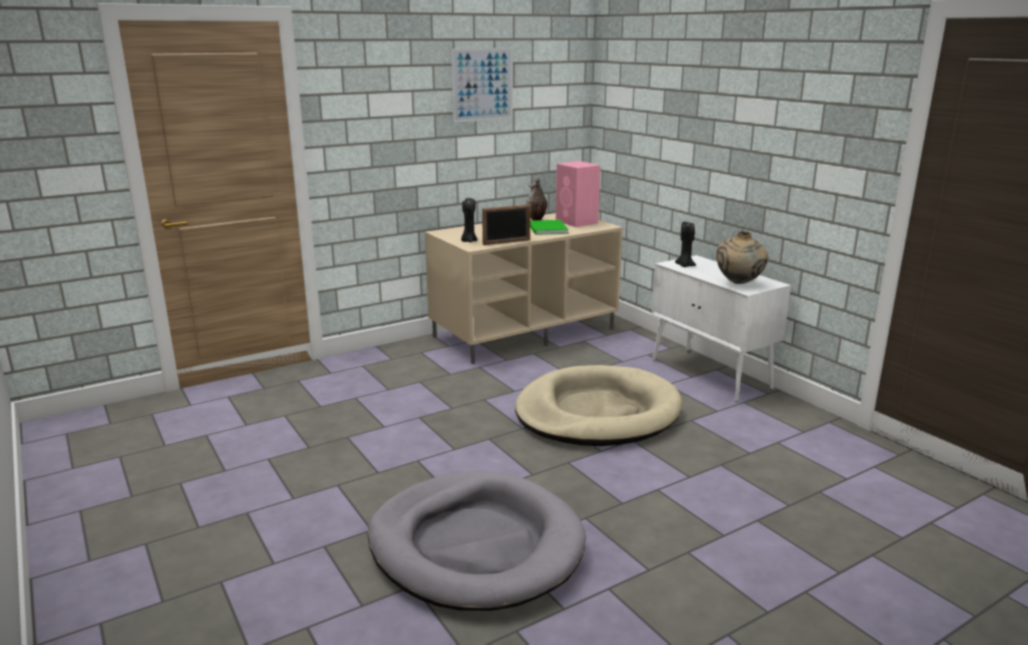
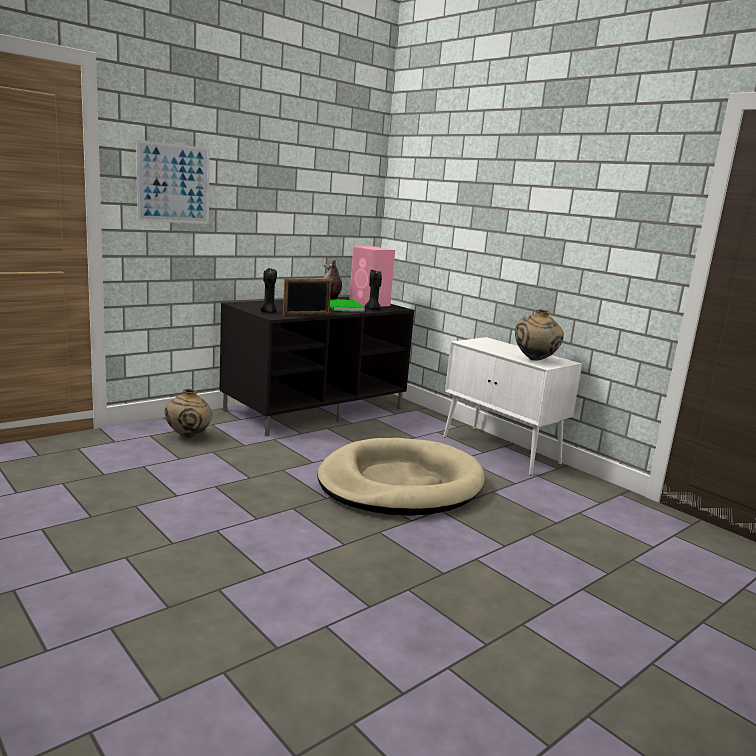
camera: 10 degrees left, 5 degrees down
grey dog bed [367,471,586,611] -> none
beige tv stand [425,213,623,364] -> black tv stand [219,297,414,437]
picture [451,48,513,122] -> picture moved to [136,140,210,224]
black candle [675,222,696,267] -> black candle moved to [365,269,382,310]
none -> beige vase [165,389,212,438]

